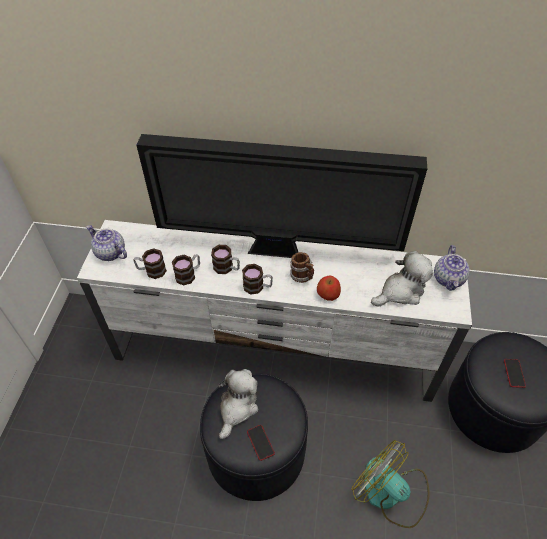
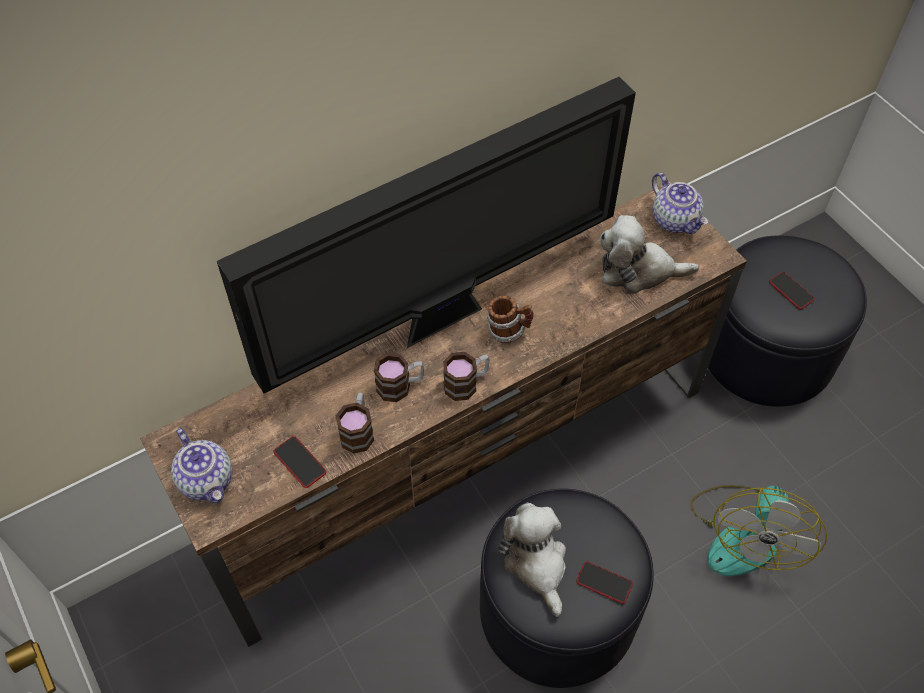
camera: 40 degrees left, 5 degrees up
white tv stand [77,220,472,402] -> brown tv stand [140,182,747,647]
teapot [86,225,127,261] -> teapot turned 120 degrees counterclockwise [171,428,232,503]
mug [133,248,167,279] -> phone [274,436,326,488]
apple [317,276,341,301] -> none
fan [351,440,429,528] -> fan turned 75 degrees counterclockwise [690,485,827,576]
plush toy [371,251,433,307] -> plush toy turned 105 degrees counterclockwise [600,215,699,294]

